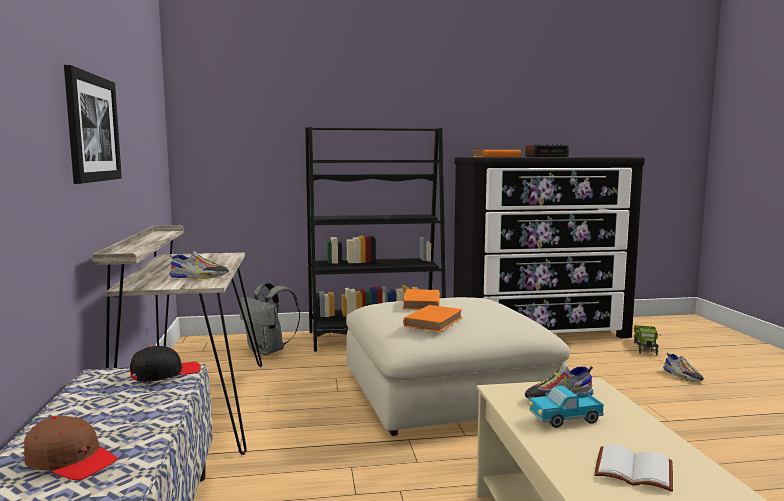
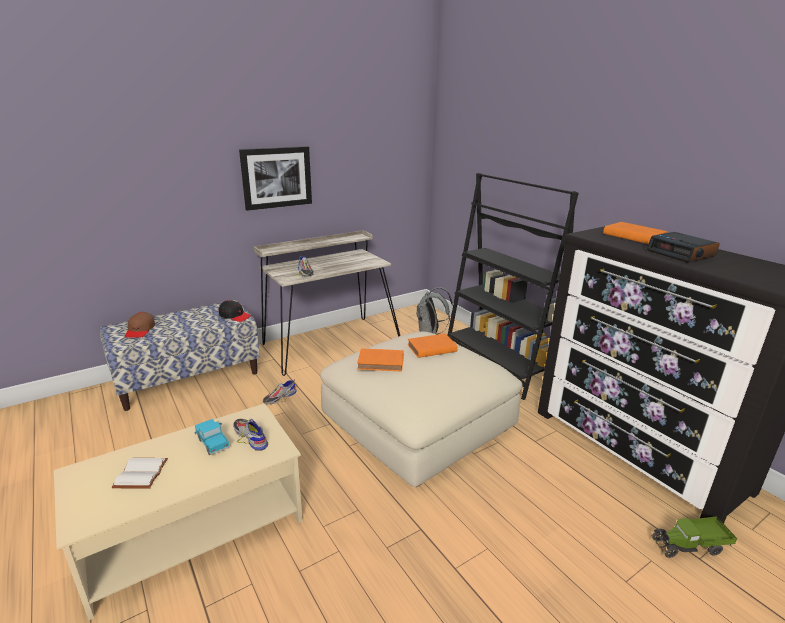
camera: 65 degrees right, 15 degrees up
shoe [663,353,704,381] -> shoe moved to [263,380,297,404]

